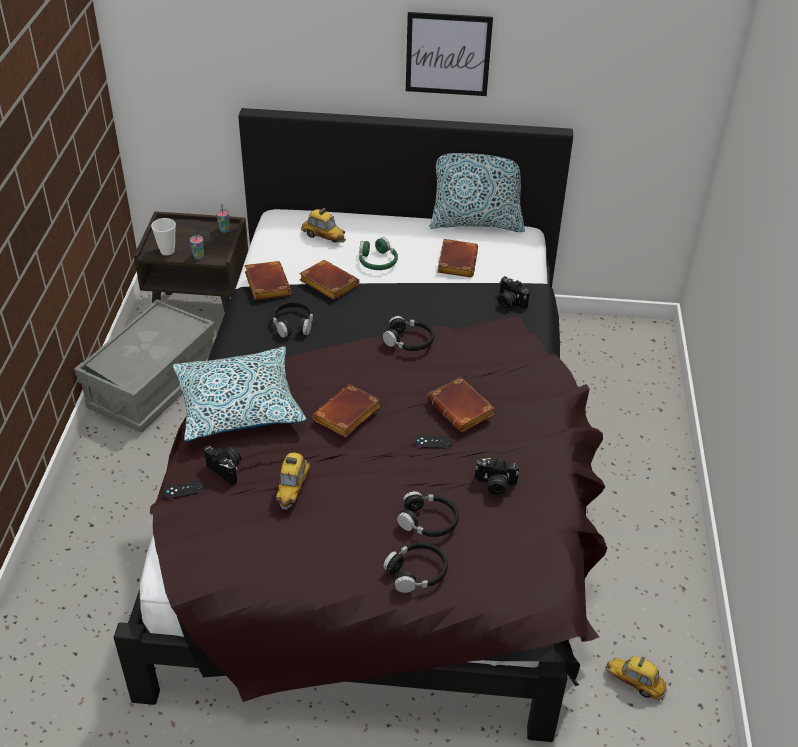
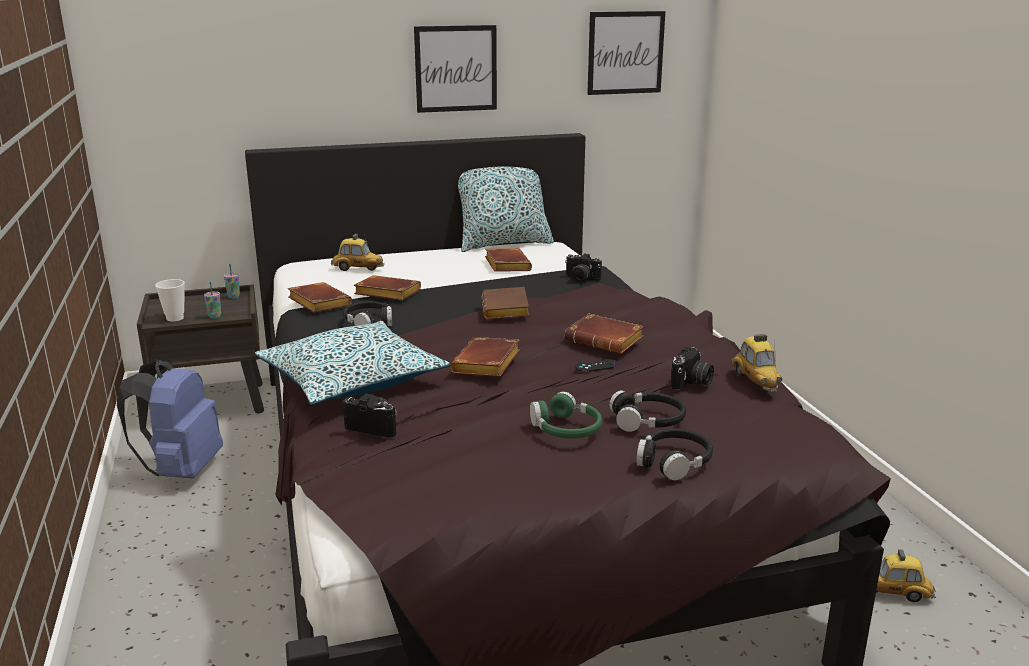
camera: 20 degrees left, 20 degrees down
grey storage box [74,299,215,433] -> blue backpack [117,360,223,478]
black game controller [163,480,204,499] -> none
toy car [276,453,310,510] -> toy car moved to [732,334,782,392]
green headphones [359,237,398,270] -> green headphones moved to [530,391,602,438]
black headphones [383,316,434,351] -> brown book [482,287,529,319]
camera [475,458,519,496] -> camera turned 45 degrees counterclockwise [670,346,714,390]
none -> picture [587,11,665,95]

